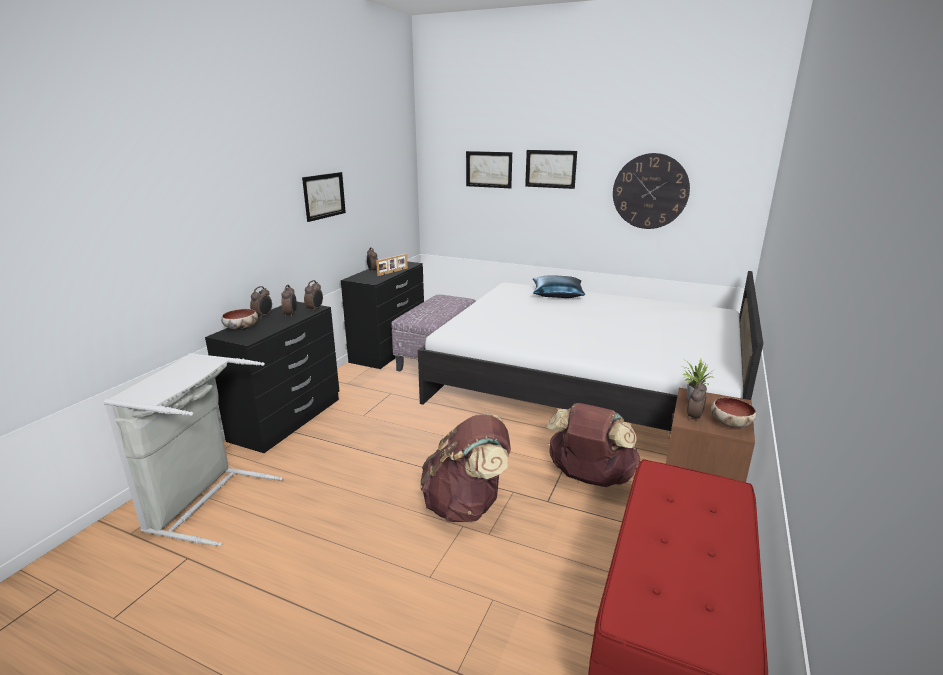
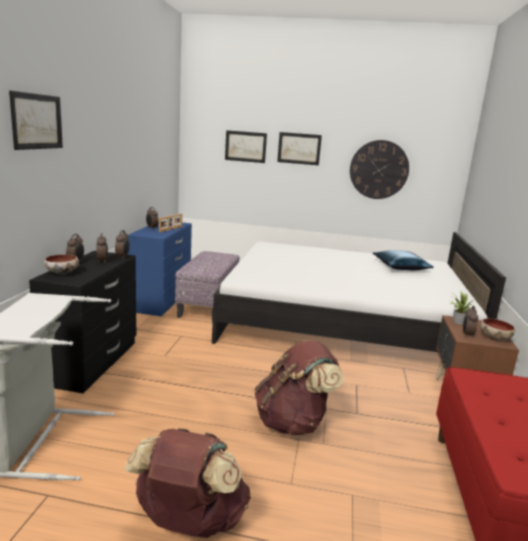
camera: 15 degrees left, 5 degrees down
picture [302,172,346,222] -> picture moved to [9,91,63,150]
black dresser [341,262,424,369] -> blue dresser [128,222,192,316]
blue pillow [533,275,585,298] -> blue pillow moved to [373,250,434,271]
brown backpack [547,403,640,487] -> brown backpack moved to [125,428,251,538]

